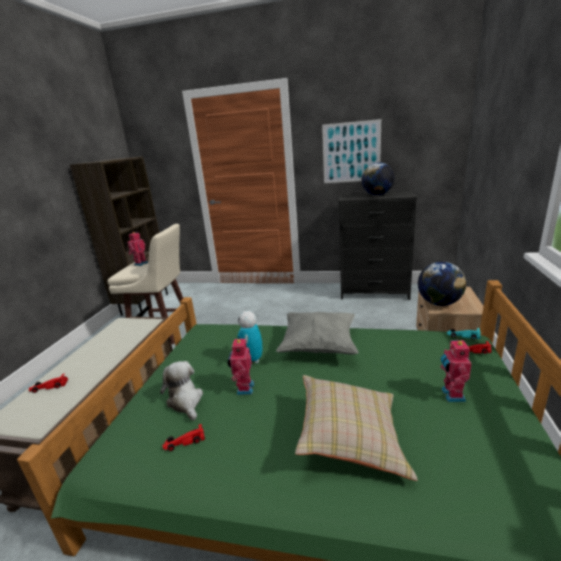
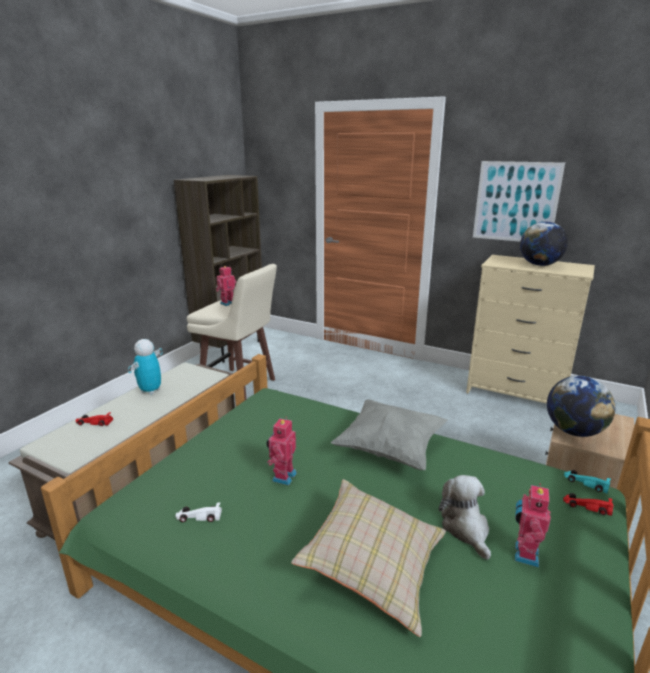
camera: 15 degrees right, 0 degrees up
plush toy [160,361,203,420] -> plush toy moved to [439,475,491,560]
red toy car [163,424,205,451] -> white toy car [176,502,222,522]
toy robot [237,311,263,363] -> toy robot moved to [128,339,163,395]
black dresser [338,190,418,300] -> beige dresser [466,255,595,403]

